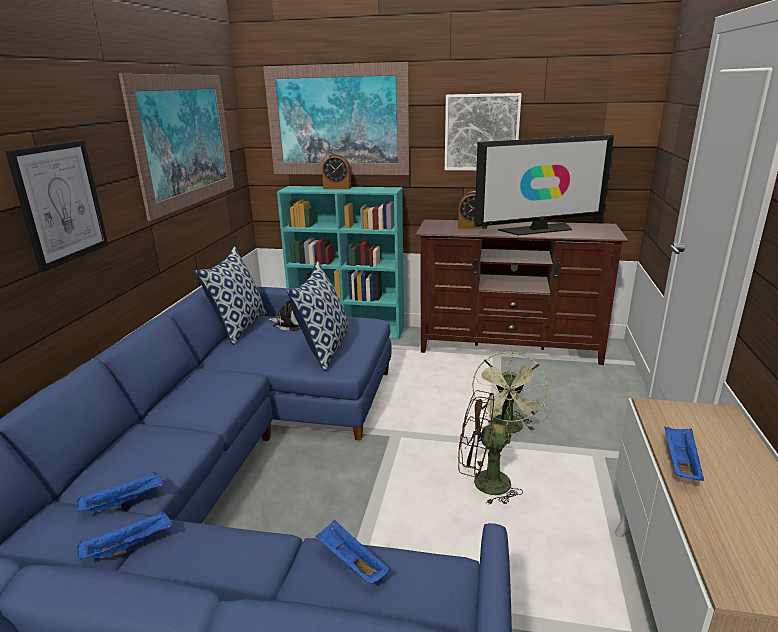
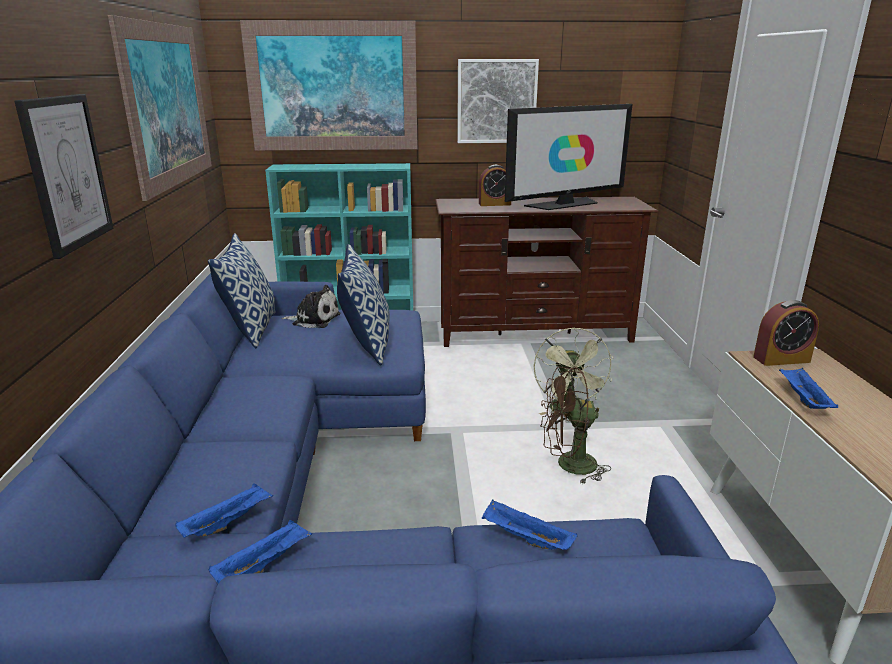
camera: 15 degrees left, 0 degrees up
alarm clock [322,153,351,189] -> alarm clock moved to [753,300,819,366]

